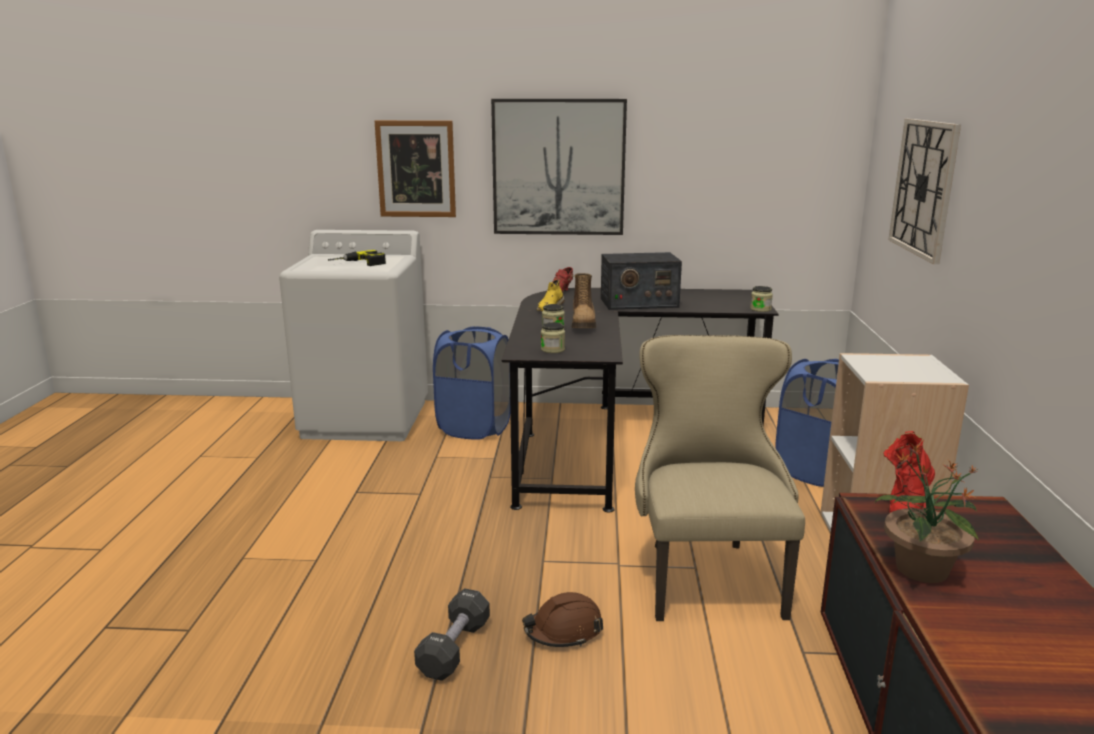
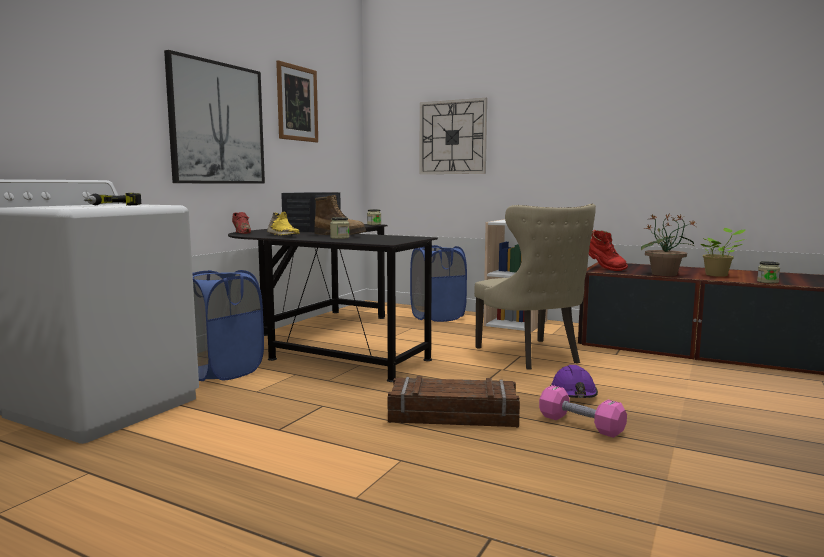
camera: 65 degrees left, 10 degrees down
picture [375,120,456,217] -> picture moved to [276,60,318,142]
black dumbbell [414,588,490,681] -> pink dumbbell [539,385,627,438]
brown hard hat [522,592,603,647] -> purple hard hat [550,365,598,398]
jar [541,322,565,353] -> jar moved to [757,261,780,283]
beige chair [635,335,805,621] -> beige chair turned 135 degrees counterclockwise [474,203,596,370]
none -> crate [388,376,520,428]
none -> potted plant [701,228,746,277]

